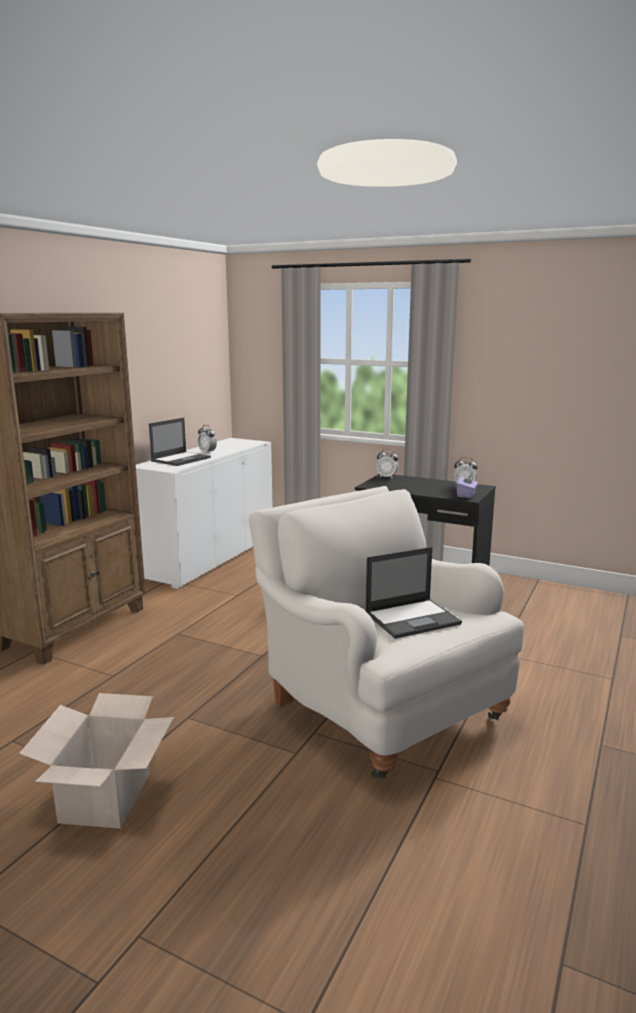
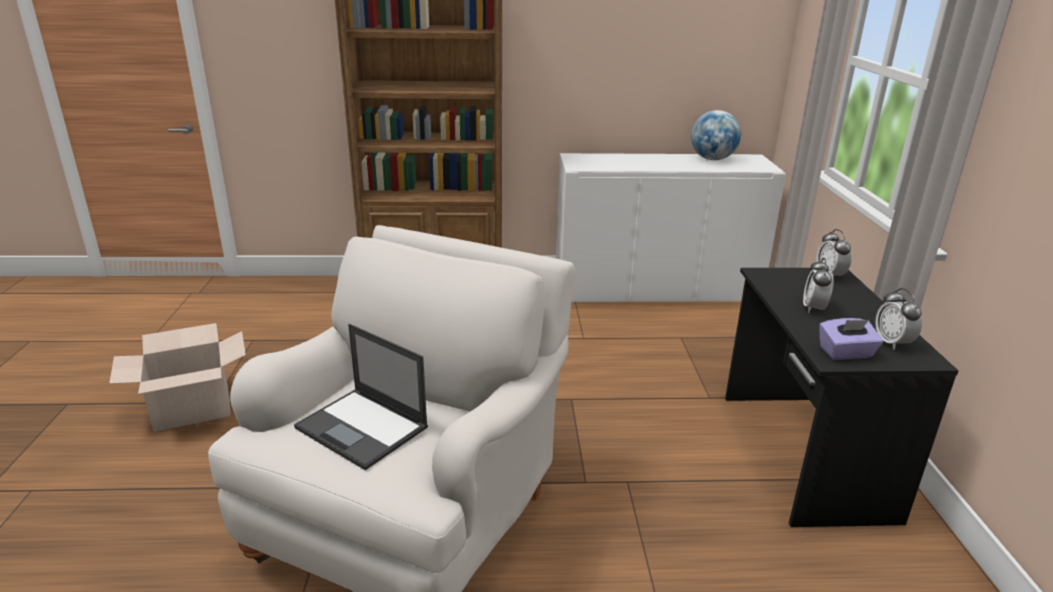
camera: 60 degrees right, 10 degrees up
laptop [149,418,211,466] -> none
alarm clock [197,425,217,454] -> alarm clock moved to [803,258,834,313]
none -> globe [691,110,741,160]

